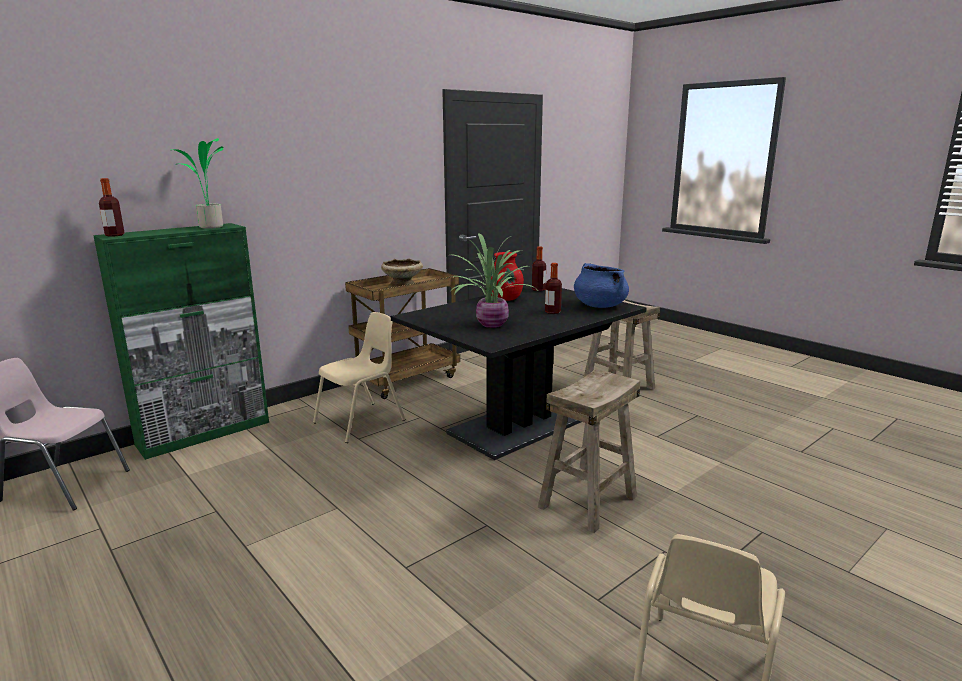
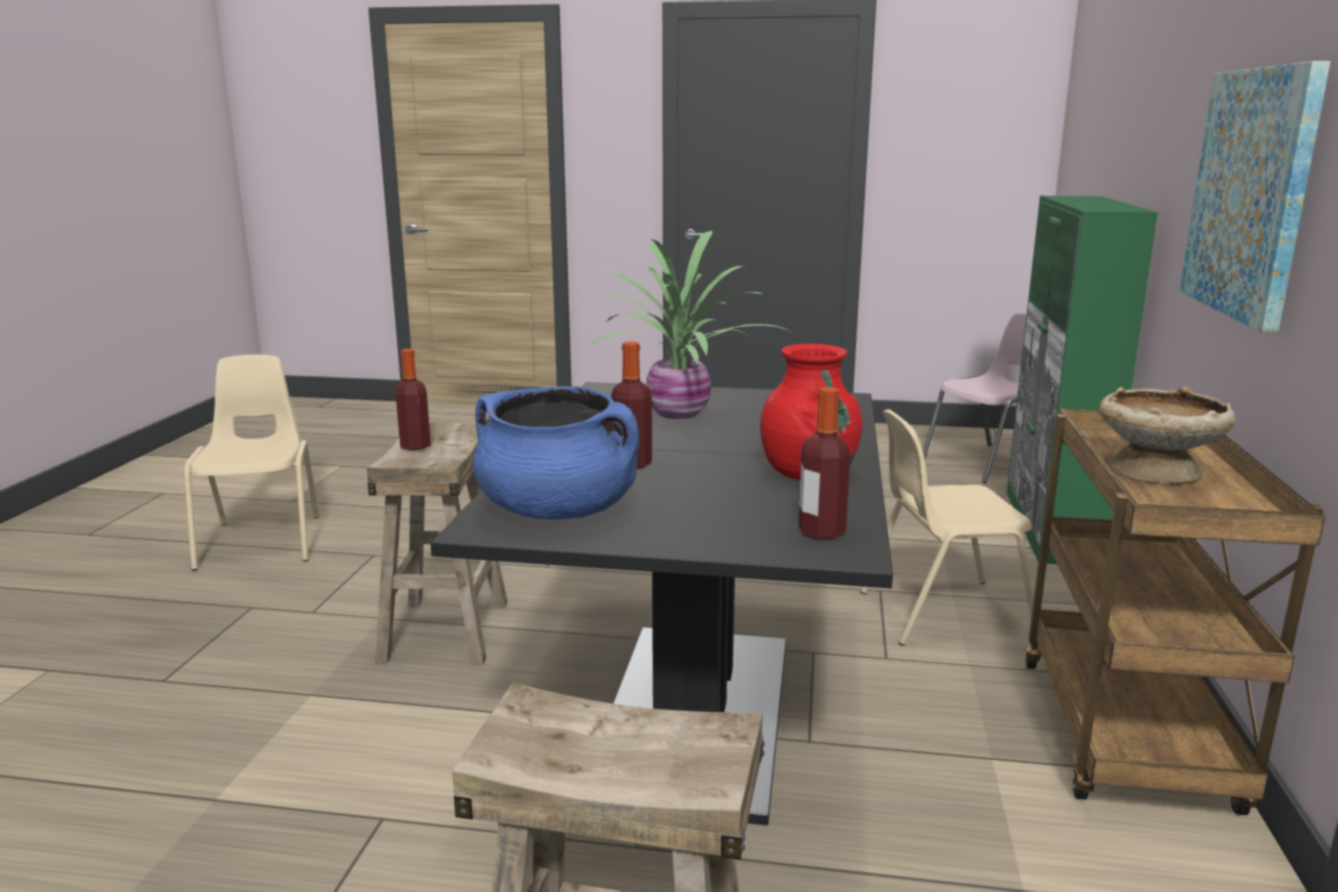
camera: 140 degrees right, 0 degrees up
bottle [99,178,125,237] -> bottle moved to [395,349,431,450]
potted plant [172,138,223,229] -> none
beige chair [313,312,405,443] -> beige chair turned 75 degrees clockwise [860,409,1034,645]
none -> picture [1180,61,1331,333]

